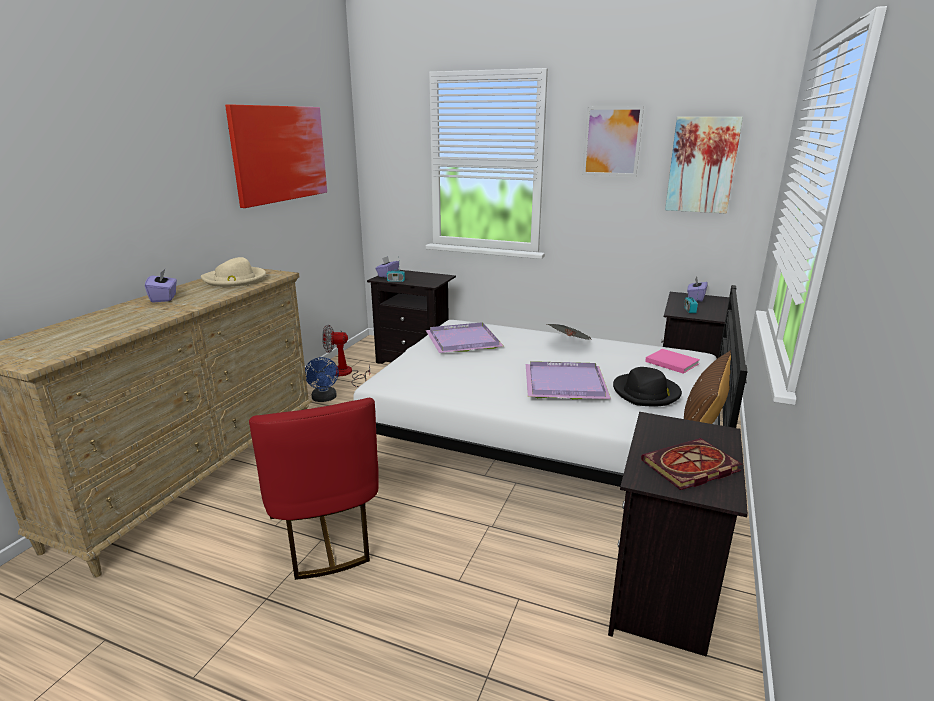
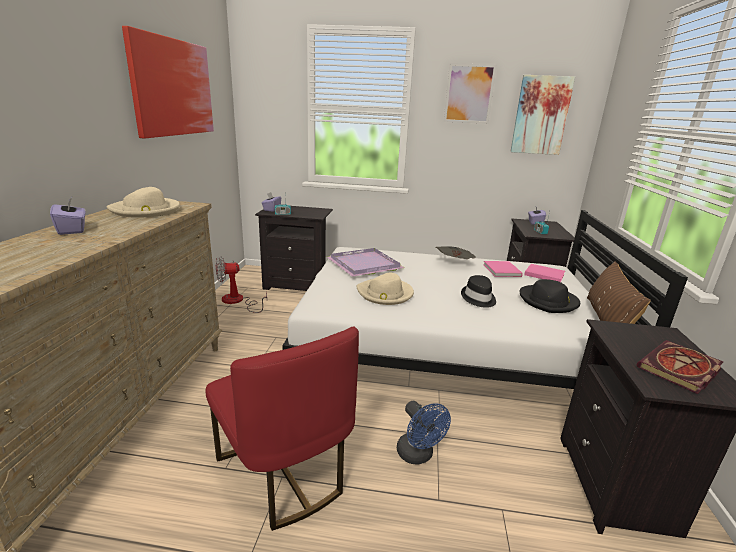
camera: 15 degrees left, 0 degrees up
blue fan [305,357,339,402] -> blue fan moved to [397,401,451,465]
purple tray [526,361,611,400] -> black hat [461,275,496,308]
none -> beige hat [356,273,414,305]
none -> pink book [483,261,523,277]

